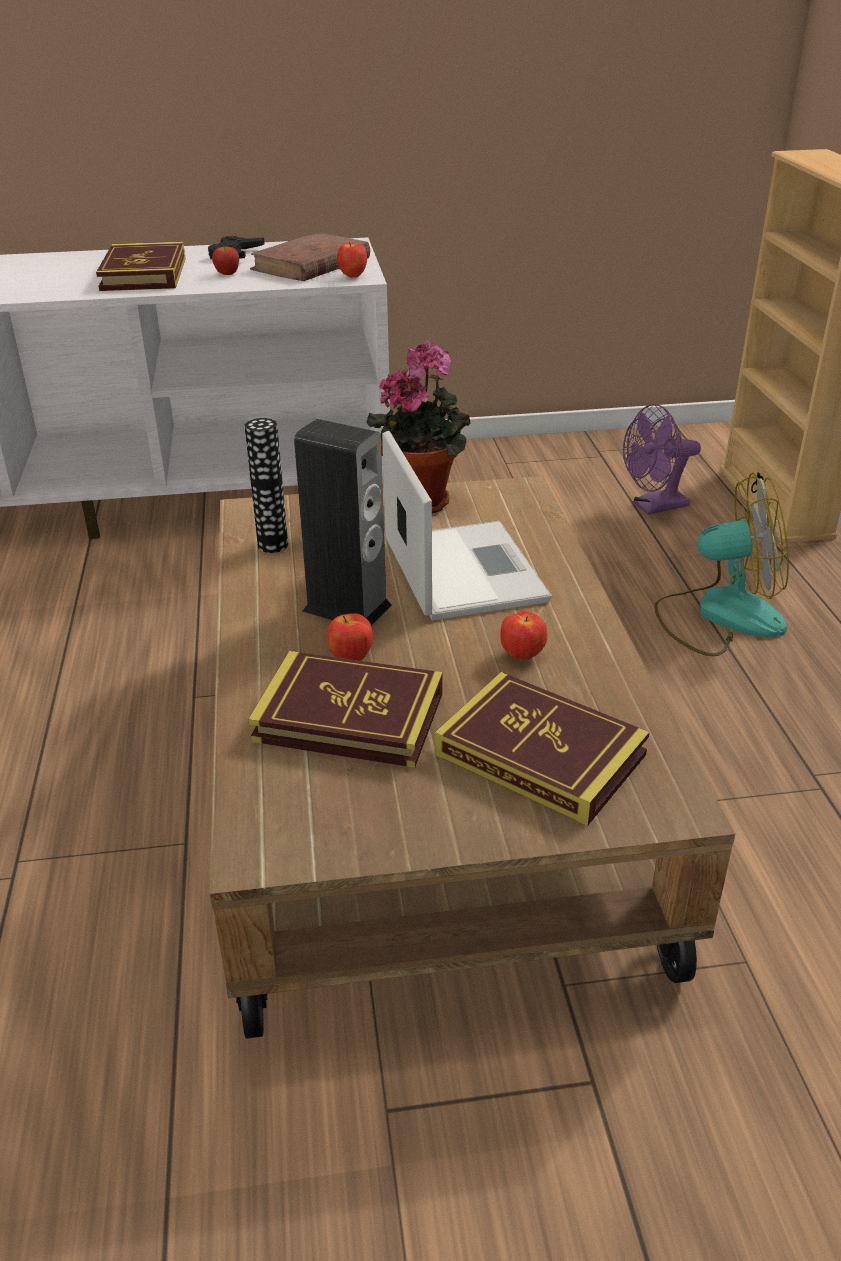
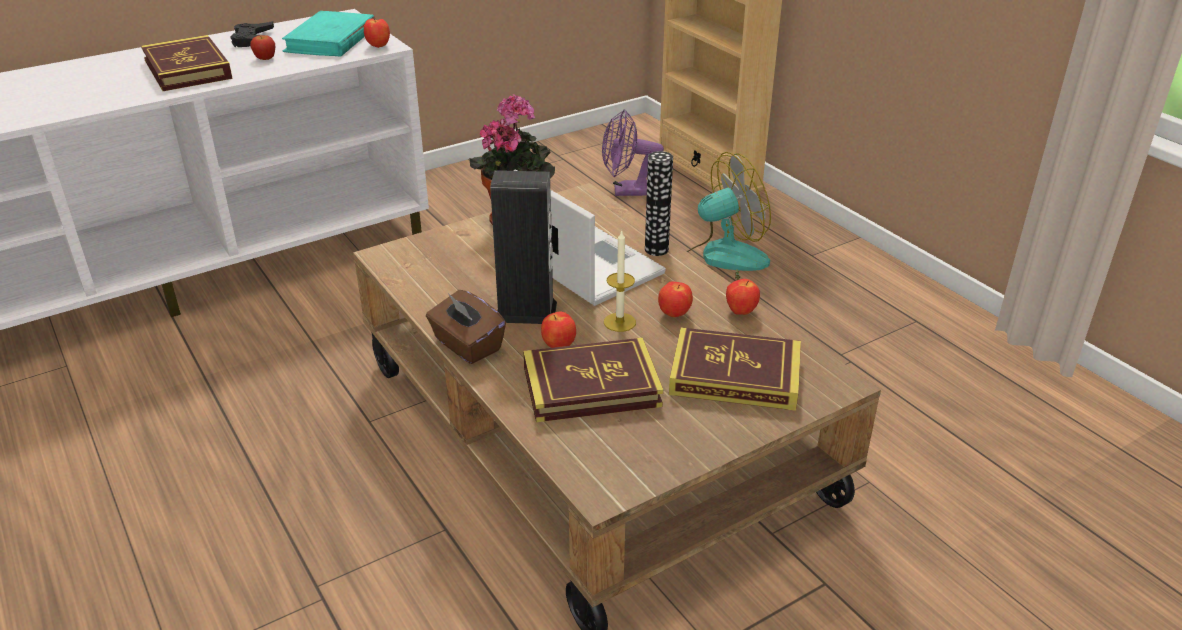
camera: 25 degrees left, 0 degrees up
vase [245,418,288,553] -> vase moved to [645,151,673,256]
brown book [250,232,370,281] -> turquoise book [282,11,376,57]
purple fan [623,404,701,515] -> purple fan turned 45 degrees clockwise [602,109,664,196]
none -> brown tissue box [426,290,506,364]
none -> candle [604,230,636,332]
none -> apple [726,279,760,315]

